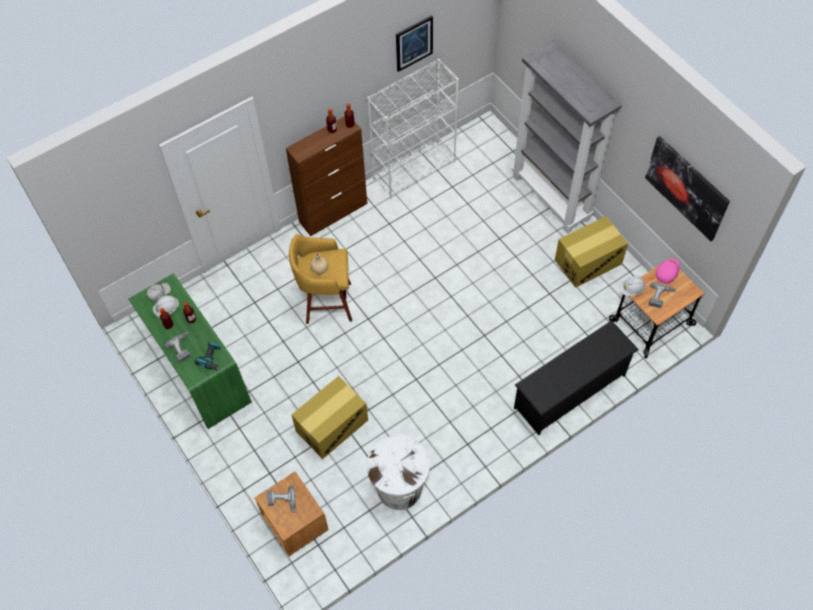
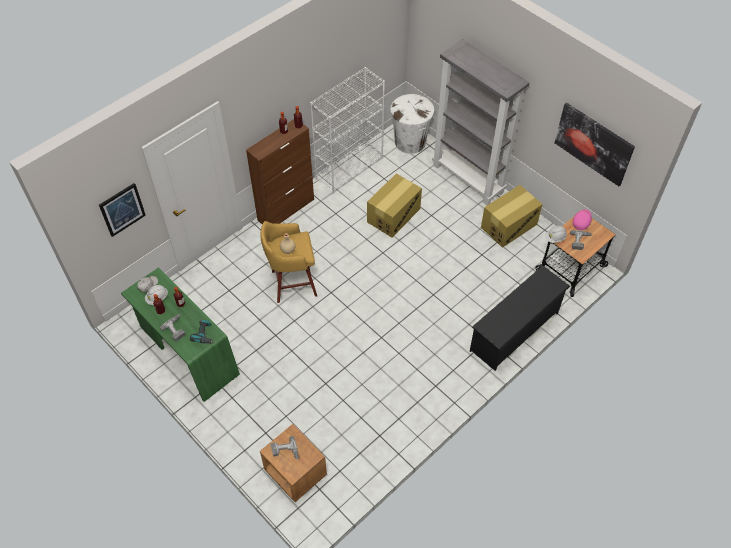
camera: 10 degrees left, 5 degrees down
cardboard box [292,376,368,459] -> cardboard box moved to [367,173,422,237]
white trash can [367,435,430,510] -> white trash can moved to [390,94,434,154]
picture [396,15,433,72] -> picture moved to [99,183,146,237]

